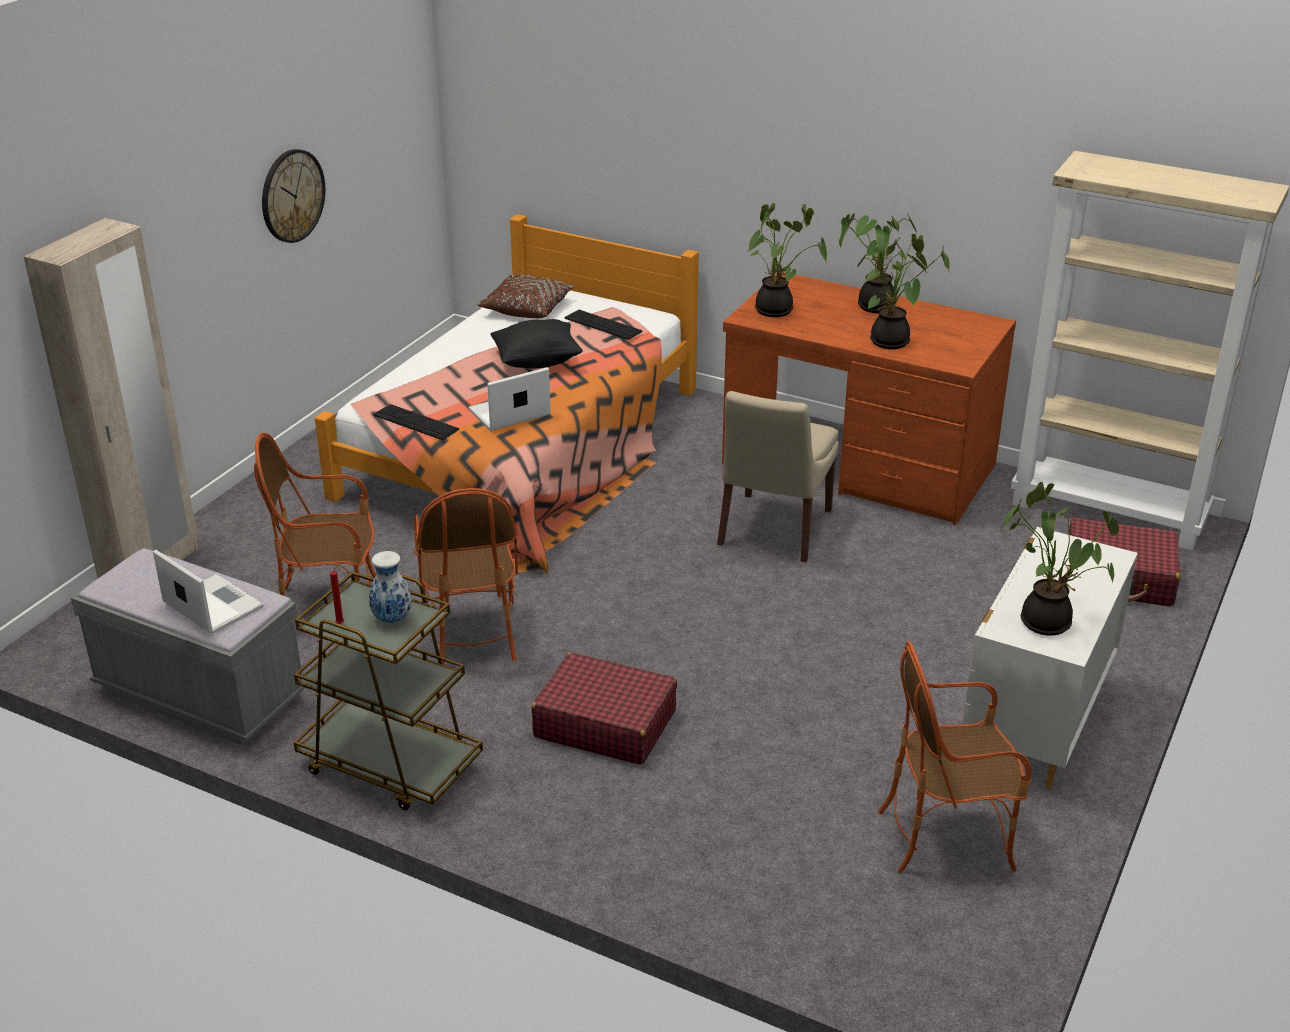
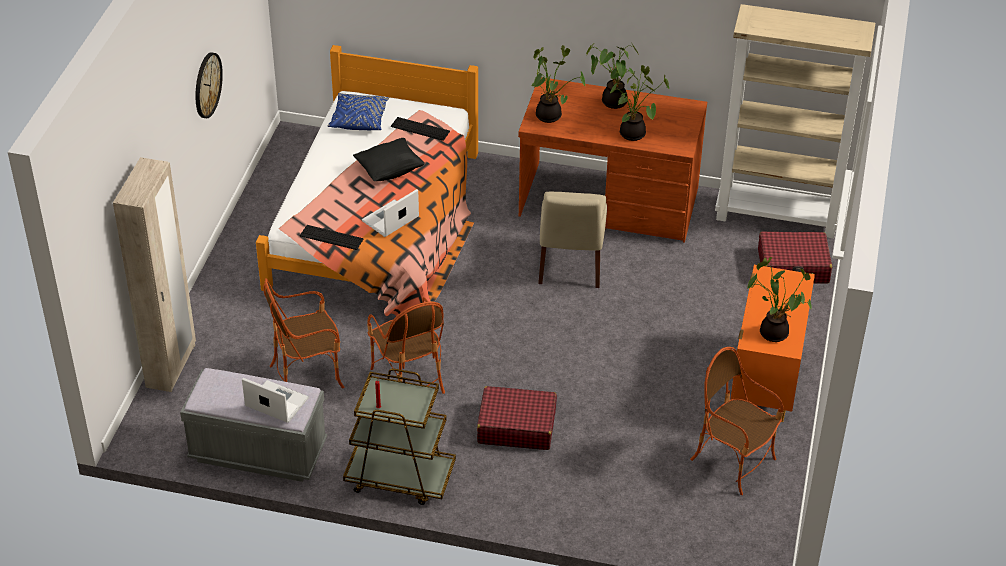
camera: 15 degrees left, 10 degrees up
vase [369,551,412,623] -> none
brown pillow [478,275,575,318] -> blue pillow [328,93,389,130]
armchair [878,641,1031,873] -> armchair turned 60 degrees clockwise [690,347,784,495]
white dresser [962,527,1138,789] -> orange dresser [730,265,815,422]

